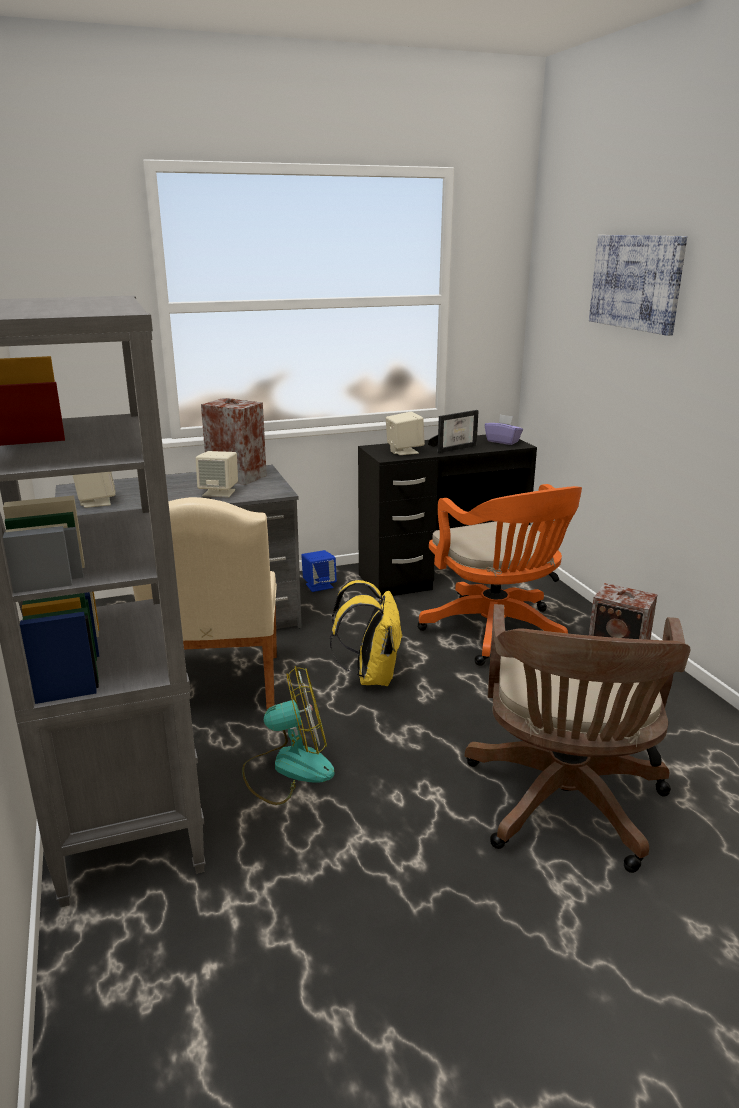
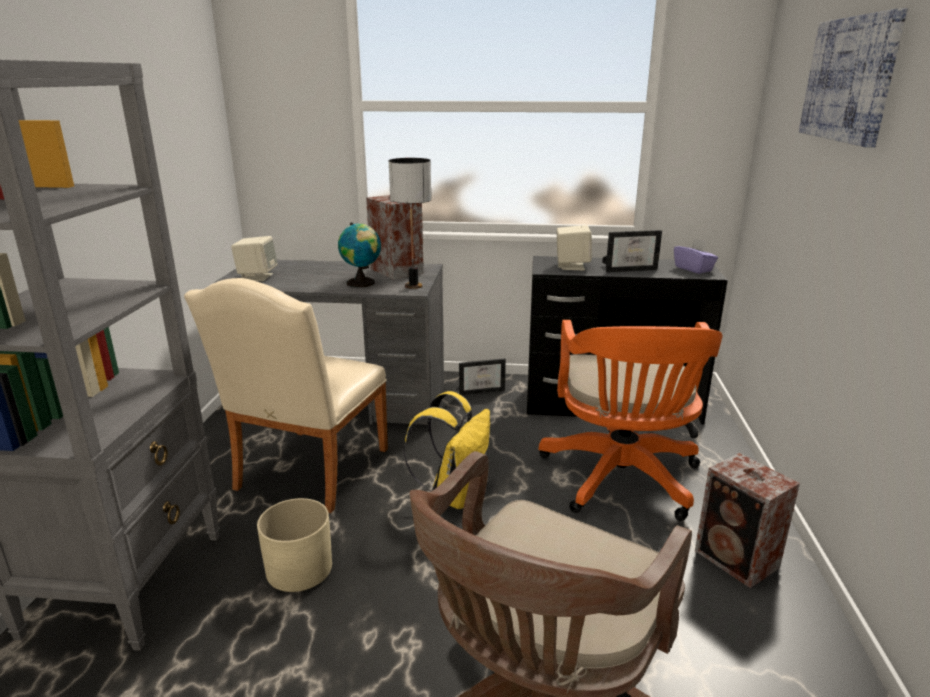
camera: 25 degrees right, 0 degrees up
beige speaker [196,451,238,498] -> globe [338,222,381,287]
fan [242,666,335,805] -> beige planter [257,498,332,592]
blue speaker [301,550,337,592] -> picture frame [459,358,506,395]
none -> table lamp [389,158,431,289]

